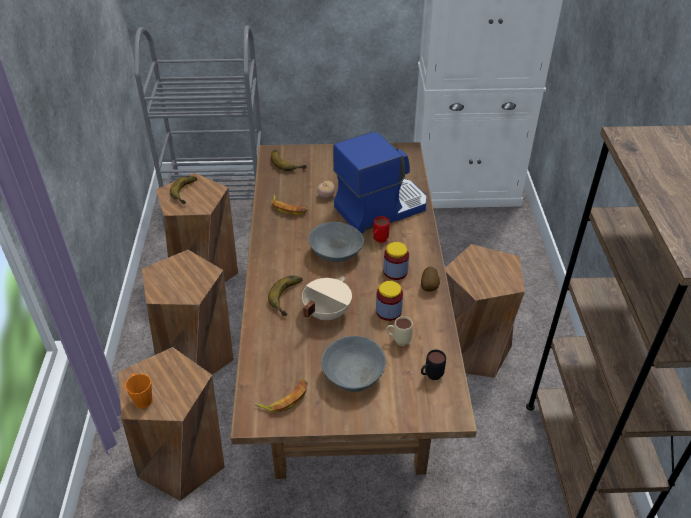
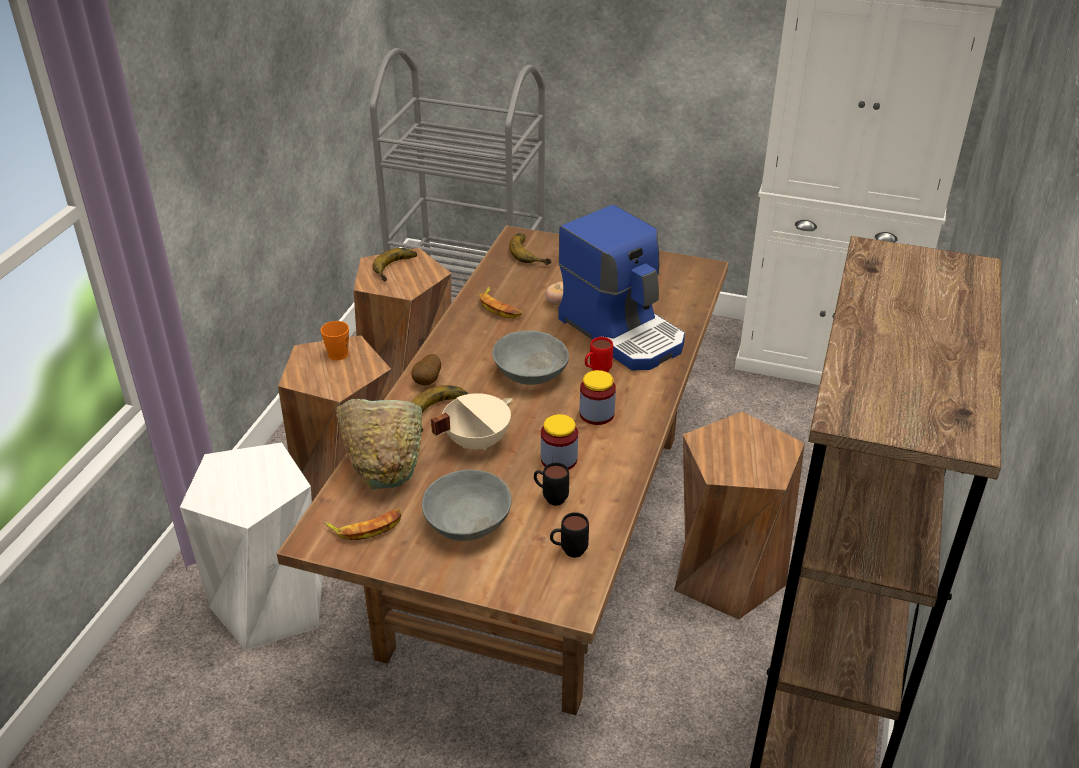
camera: 20 degrees right, 5 degrees down
brown stool [119,347,225,501] -> white stool [180,442,323,650]
orange mug [125,373,153,409] -> orange mug moved to [321,321,349,360]
coffee machine [333,131,427,233] -> coffee machine turned 60 degrees clockwise [558,204,685,370]
beige mug [386,316,413,346] -> black mug [534,462,569,506]
potato [421,267,440,292] -> potato moved to [411,354,441,386]
none -> green bowl [336,399,422,490]

